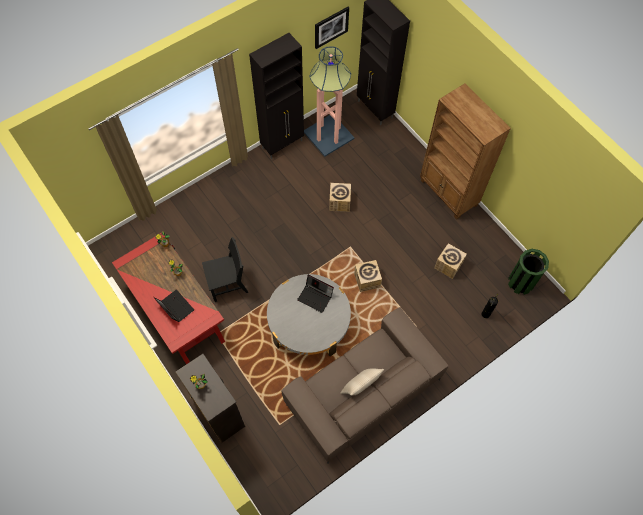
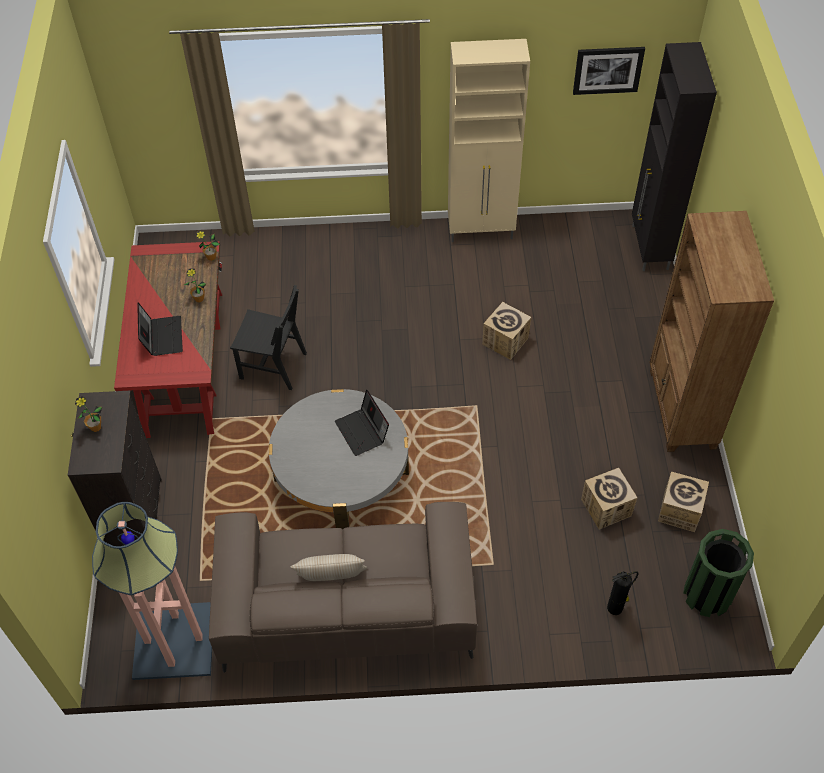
camera: 35 degrees right, 10 degrees down
black cabinet [249,33,304,159] -> beige cabinet [448,39,530,242]
floor lamp [304,46,355,157] -> floor lamp moved to [92,502,212,680]
cardboard box [354,260,382,292] -> cardboard box moved to [658,472,709,532]

